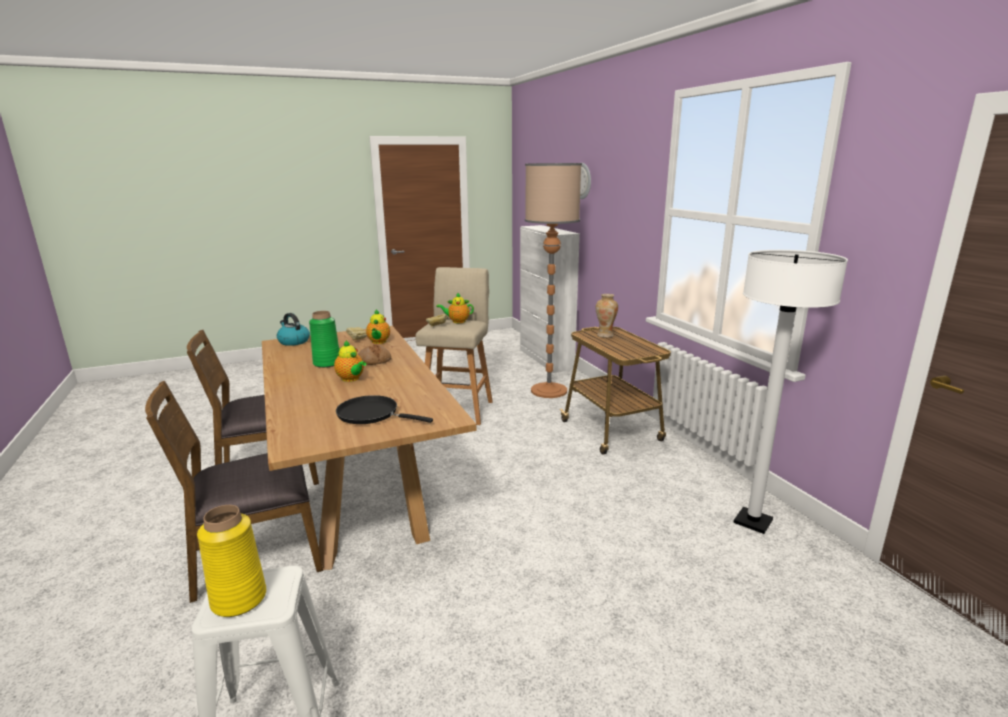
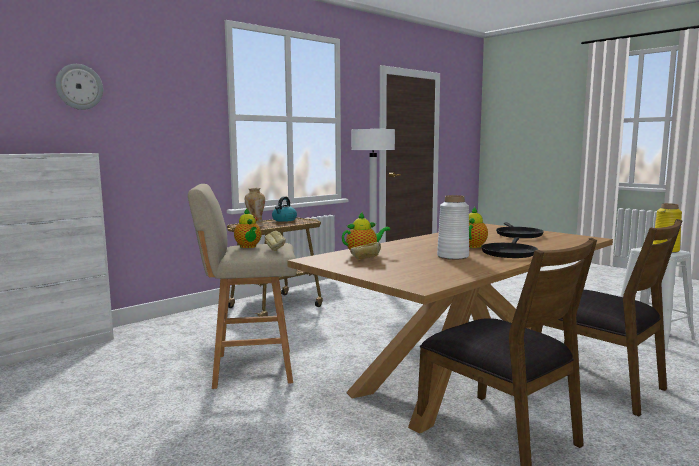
camera: 110 degrees left, 10 degrees down
kettle [277,313,310,346] -> kettle moved to [272,196,297,222]
green vase [309,311,339,368] -> white vase [437,195,469,260]
bread [358,344,391,365] -> none
floor lamp [525,163,582,398] -> none
none -> black frying pan [481,237,538,258]

